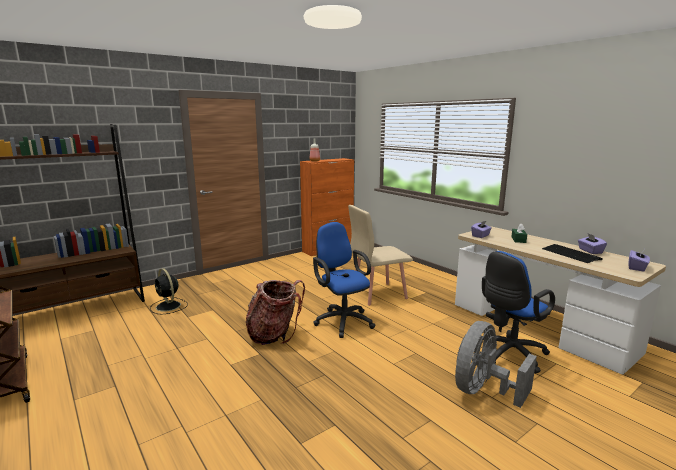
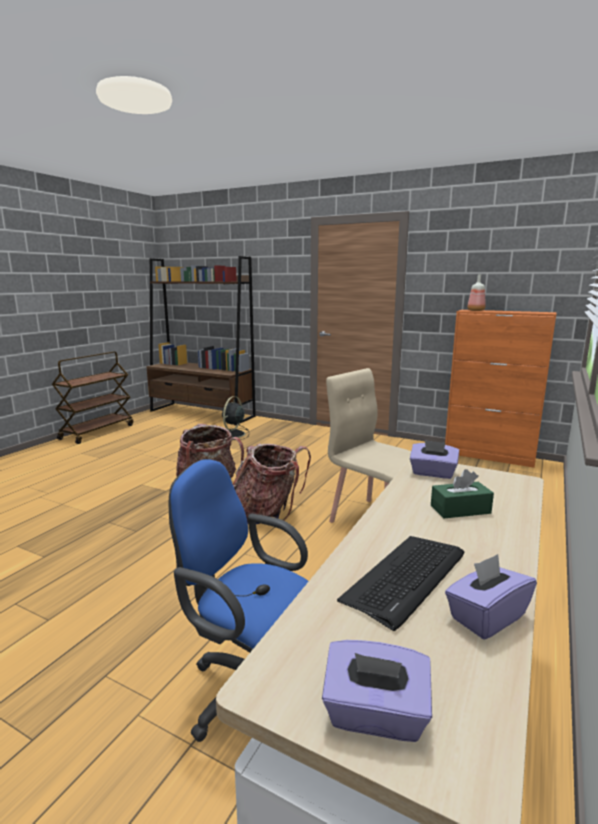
camera: 65 degrees right, 0 degrees up
blue office chair [313,222,375,338] -> backpack [233,443,311,524]
grey fan [455,321,537,408] -> none

